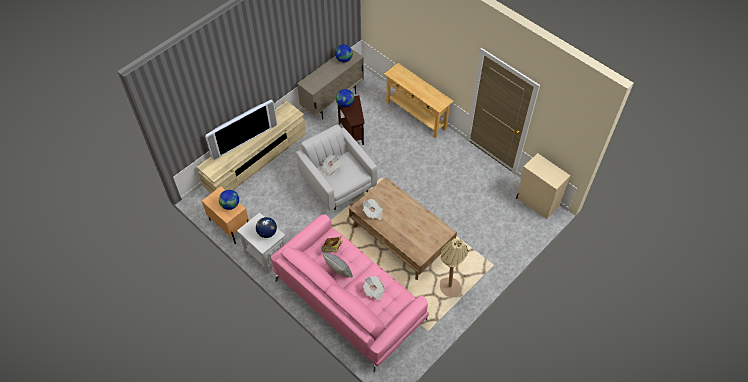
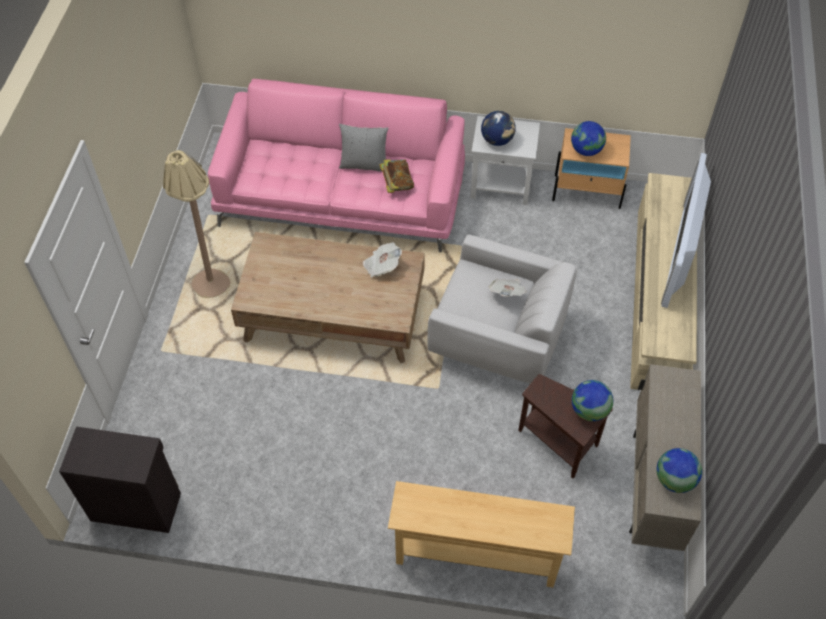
camera: 145 degrees right, 0 degrees up
newspaper [363,276,386,301] -> none
beige cabinet [516,153,571,219] -> black cabinet [59,427,181,533]

